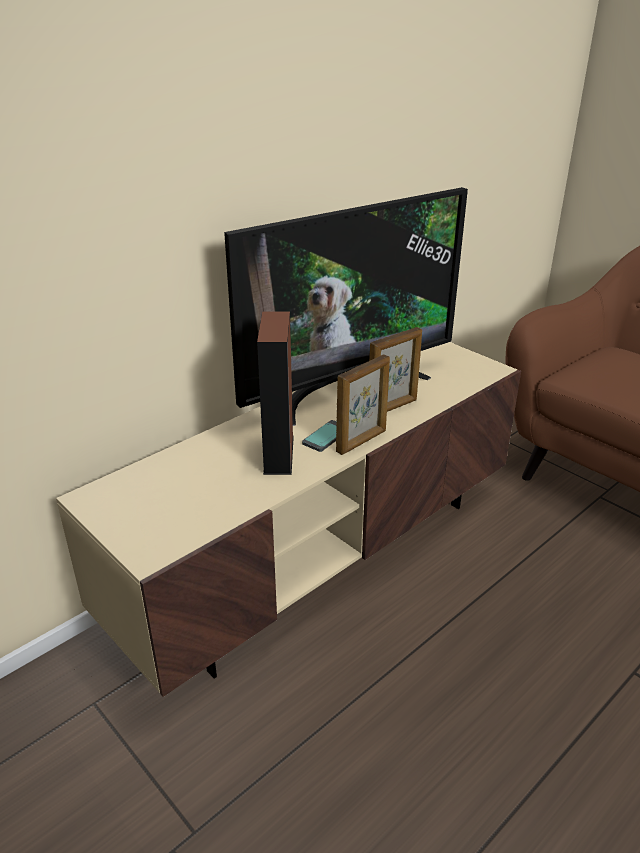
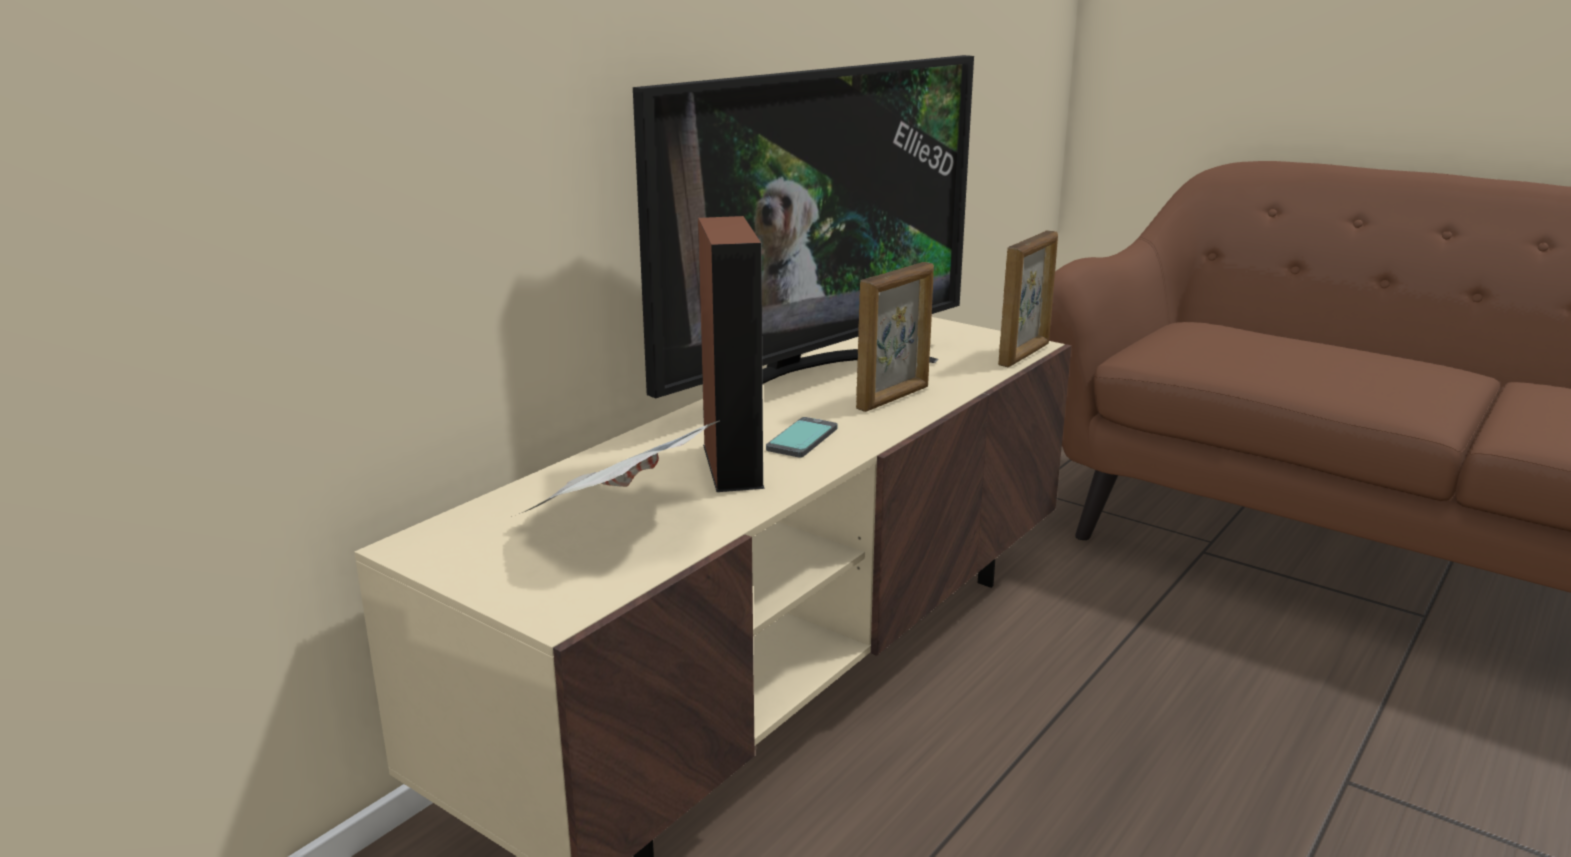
camera: 10 degrees left, 10 degrees down
picture frame [336,354,390,455] -> picture frame moved to [998,230,1058,367]
none -> newspaper [511,421,719,517]

